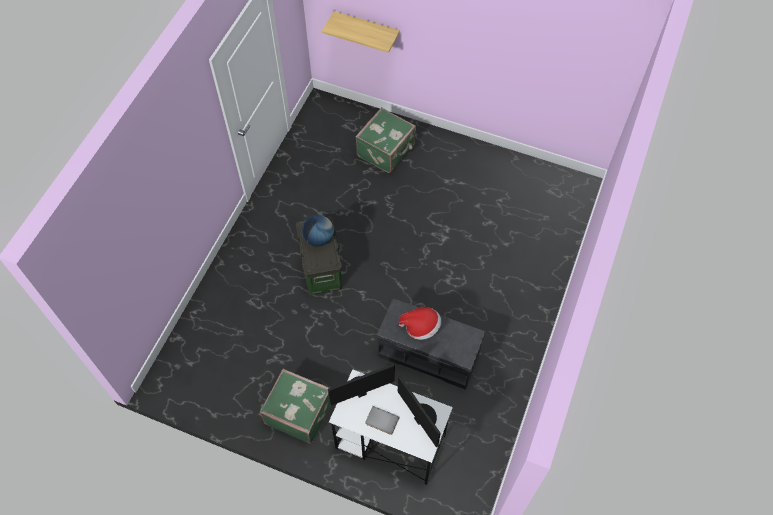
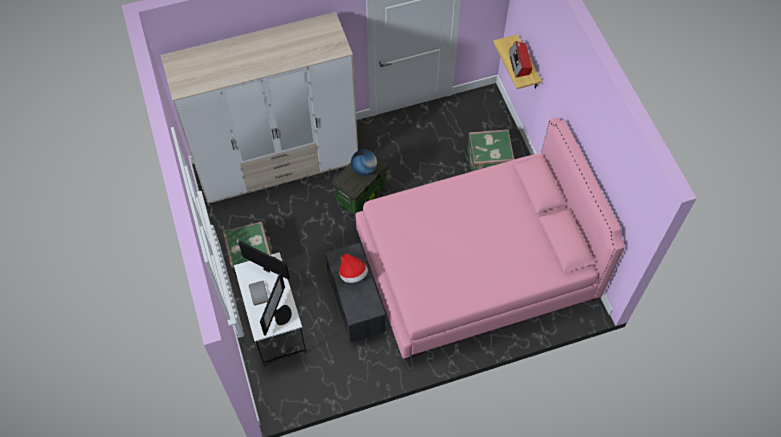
camera: 50 degrees right, 0 degrees up
none -> wardrobe [161,12,358,205]
none -> pink bed [355,117,625,360]
none -> radio [509,41,532,77]

